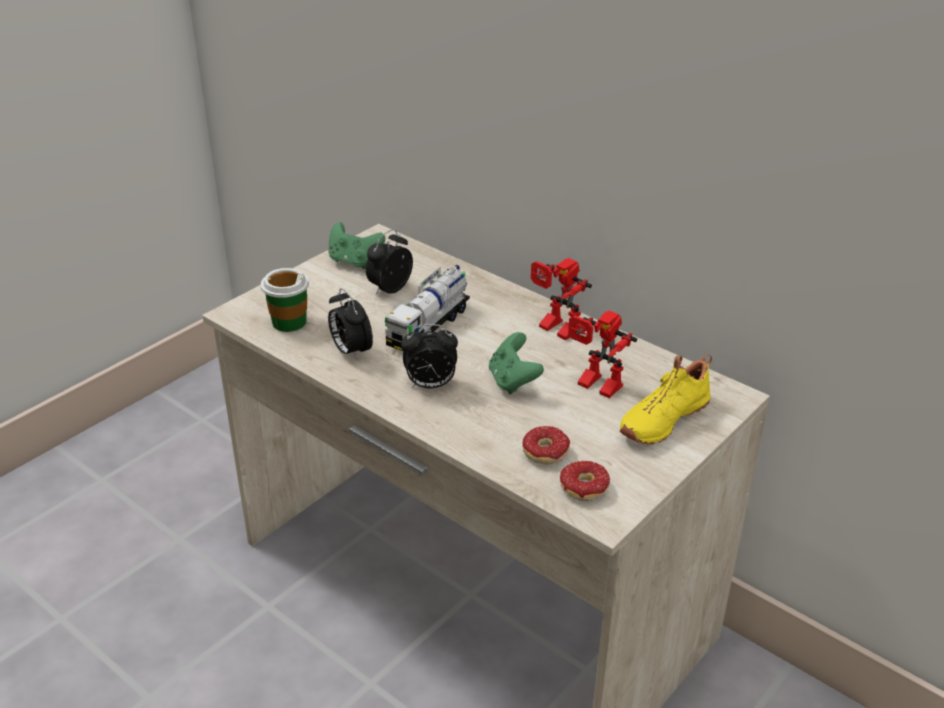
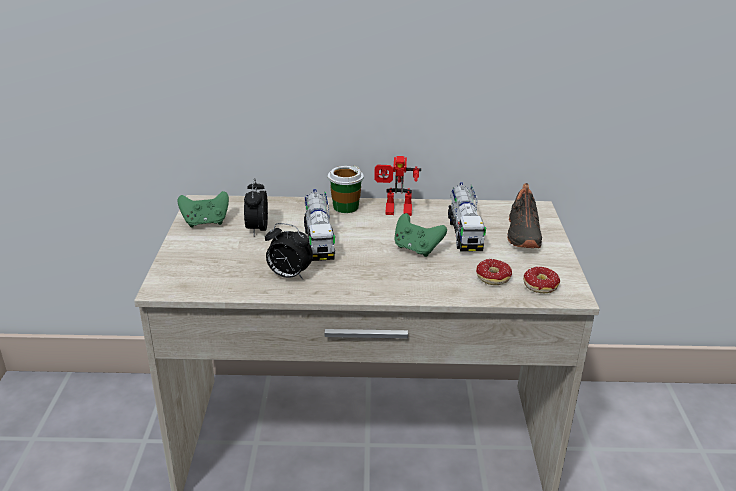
camera: 40 degrees left, 5 degrees down
cup [260,268,309,332] -> cup moved to [328,166,364,213]
alarm clock [401,324,458,389] -> none
toy robot [568,310,637,398] -> toy truck [448,182,486,251]
yellow shoe [620,355,712,445] -> black shoe [507,183,542,248]

